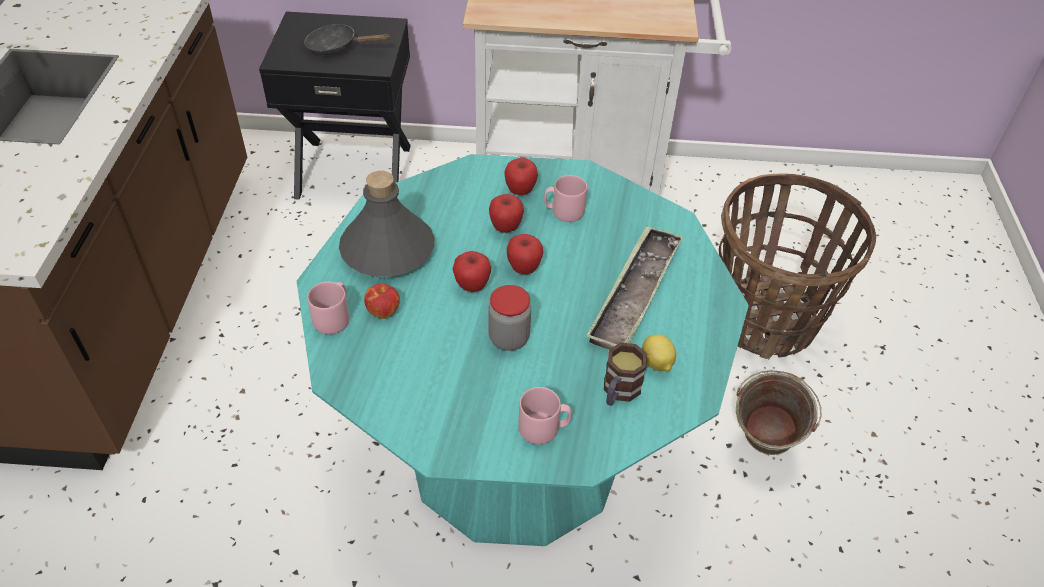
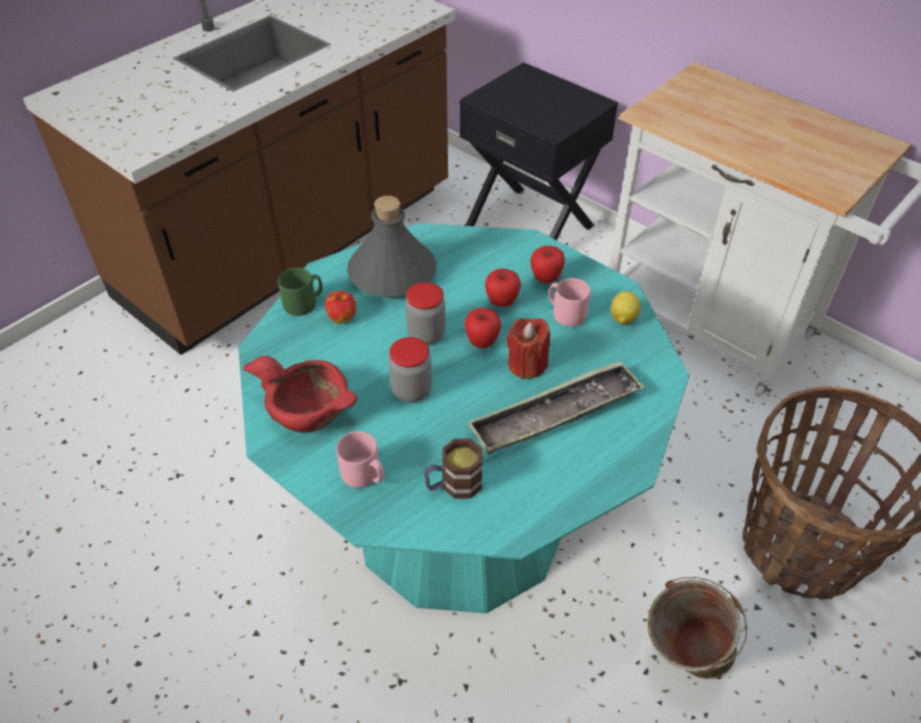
camera: 40 degrees right, 0 degrees up
black frying pan [304,24,390,55] -> none
pink mug [307,282,349,334] -> green mug [278,268,322,316]
apple [453,251,491,292] -> jar [406,282,446,344]
lemon [642,334,676,372] -> lemon moved to [611,291,641,324]
none -> red bowl [243,356,358,432]
none -> red candle [506,318,550,379]

